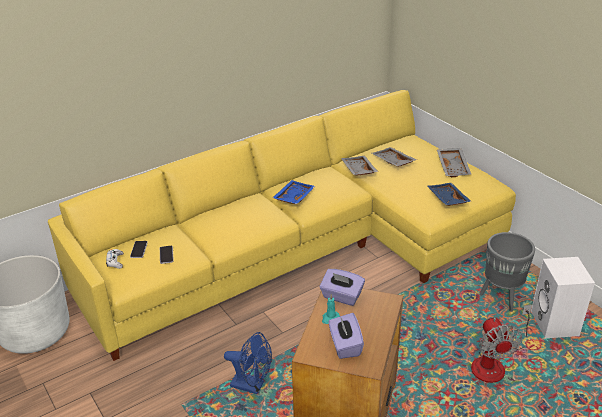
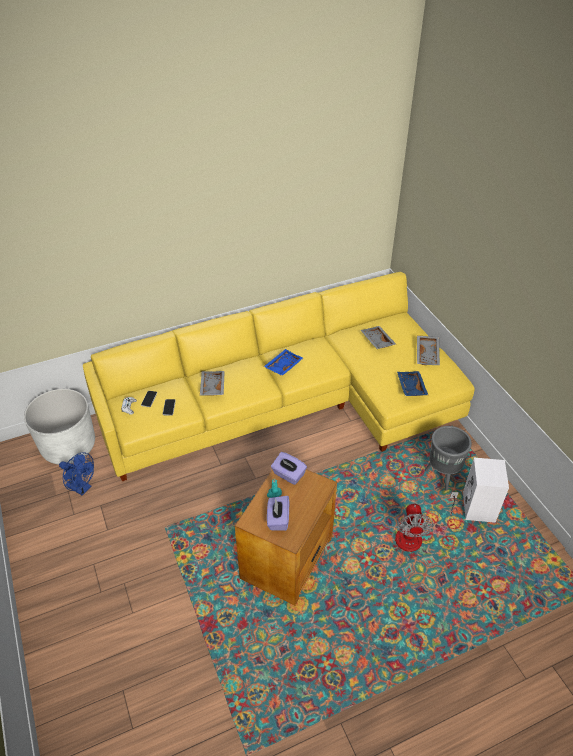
camera: 10 degrees right, 10 degrees up
blue fan [224,332,272,394] -> blue fan moved to [59,452,94,496]
grey tray [341,156,378,176] -> grey tray moved to [200,371,225,396]

